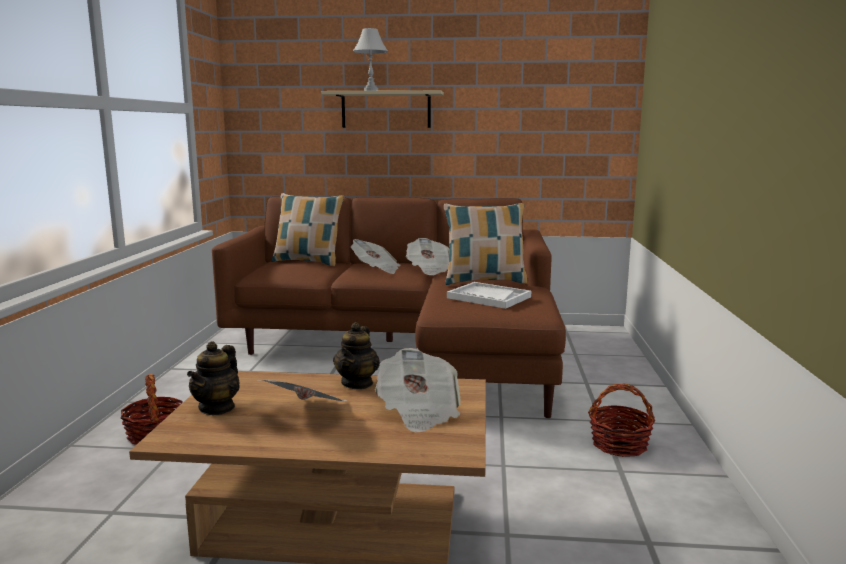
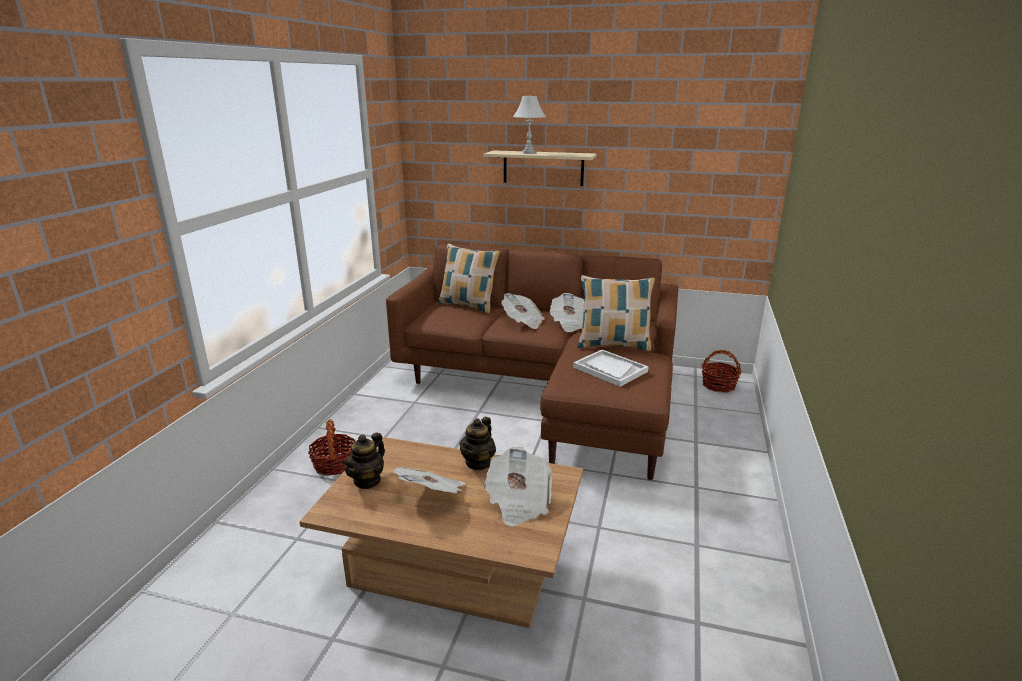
camera: 10 degrees right, 10 degrees up
basket [588,383,655,457] -> basket moved to [701,350,741,393]

